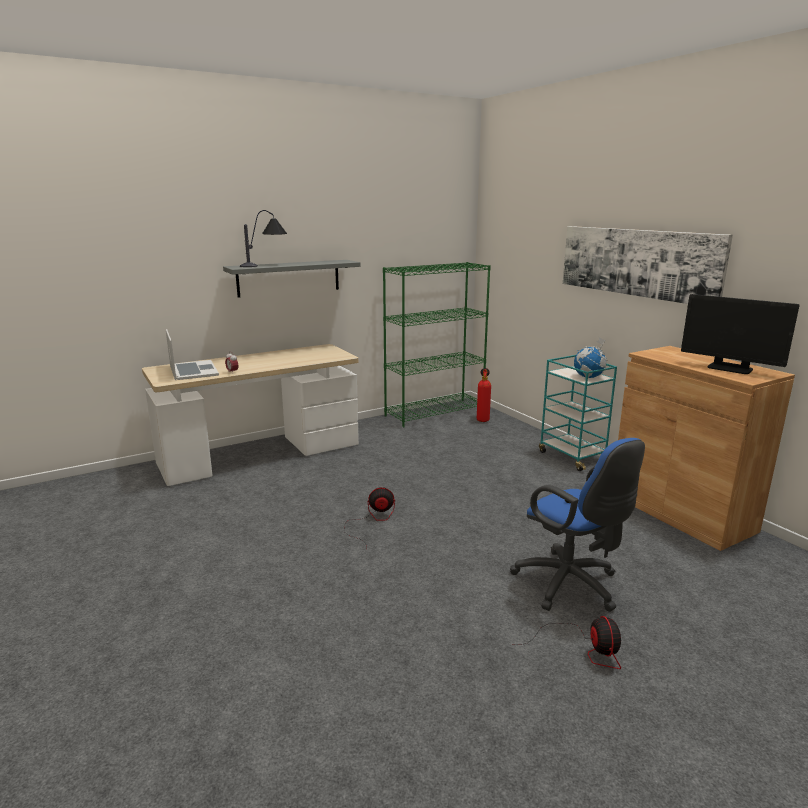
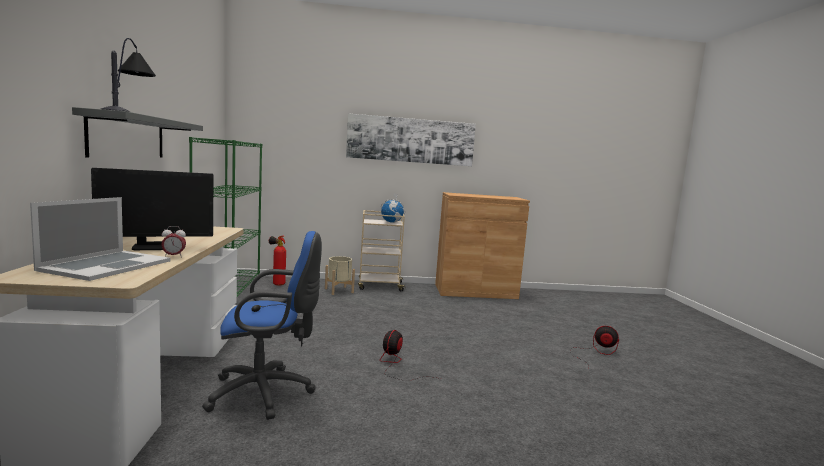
camera: 65 degrees left, 10 degrees down
laptop [166,329,219,380] -> laptop turned 105 degrees clockwise [30,197,171,281]
blue office chair [510,438,645,612] -> blue office chair moved to [202,231,322,420]
turquoise cart [539,355,617,471] -> beige cart [358,210,406,291]
monitor [681,294,800,374] -> monitor moved to [91,168,213,250]
none -> beige planter [325,256,355,295]

